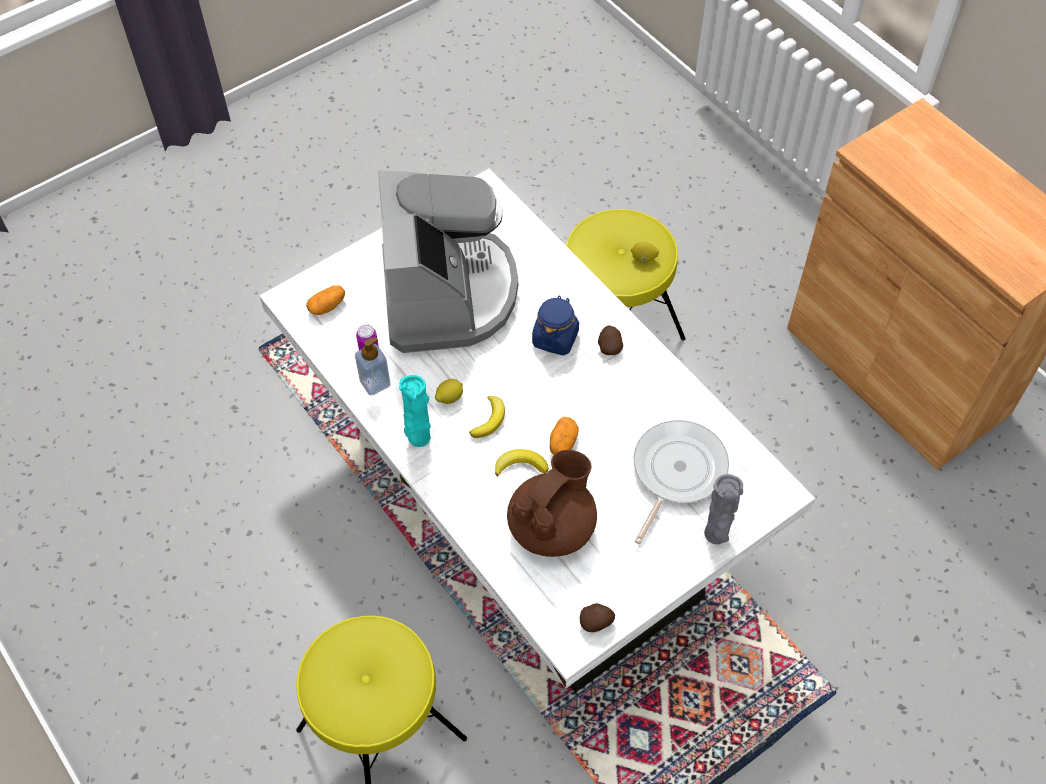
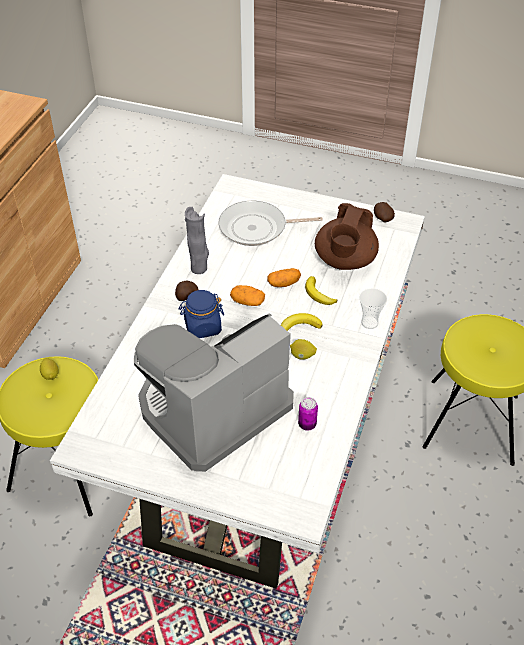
camera: 125 degrees left, 10 degrees down
potato [306,285,345,315] -> potato moved to [230,285,265,306]
soap dispenser [355,337,391,396] -> none
turquoise vase [399,375,431,447] -> none
brown teapot [507,450,597,557] -> brown teapot turned 75 degrees counterclockwise [315,203,379,270]
grey vase [704,474,743,544] -> grey vase moved to [185,207,209,274]
none -> cup [359,288,387,329]

